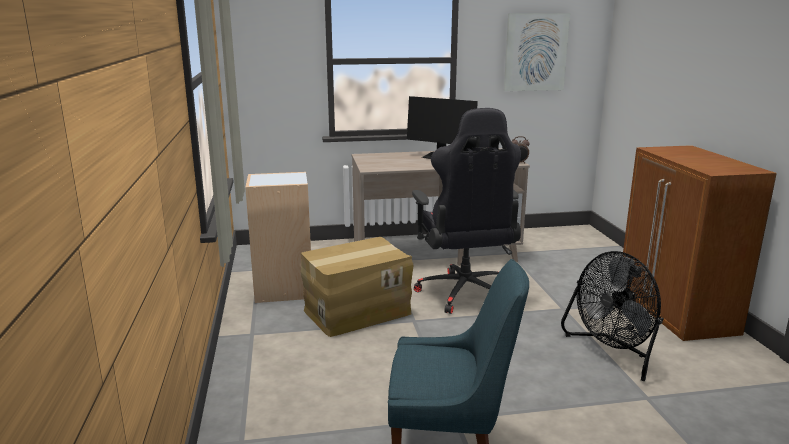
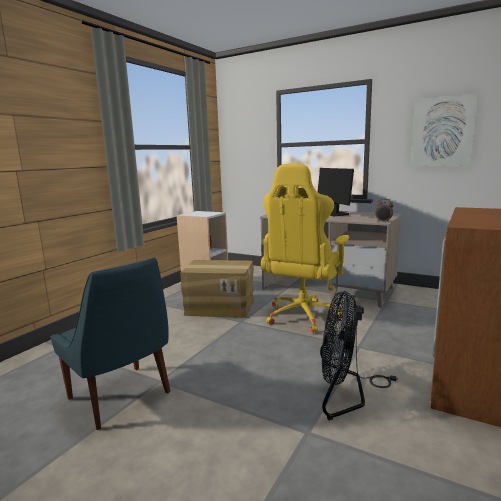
camera: 40 degrees right, 5 degrees down
black office chair [412,108,521,314] -> yellow office chair [261,163,349,333]

